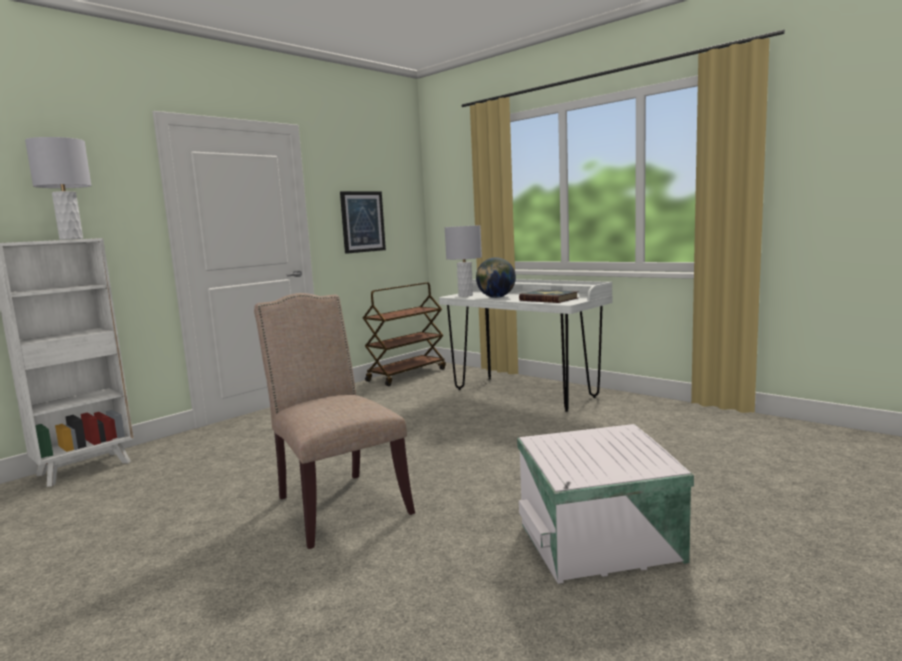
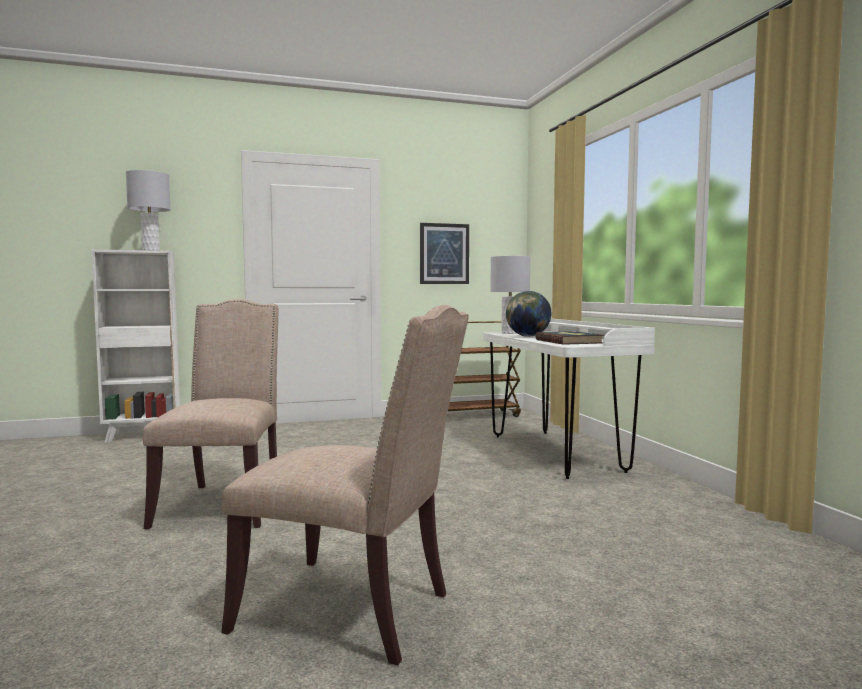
camera: 30 degrees right, 5 degrees down
white storage box [517,424,694,584] -> beige chair [221,305,469,665]

